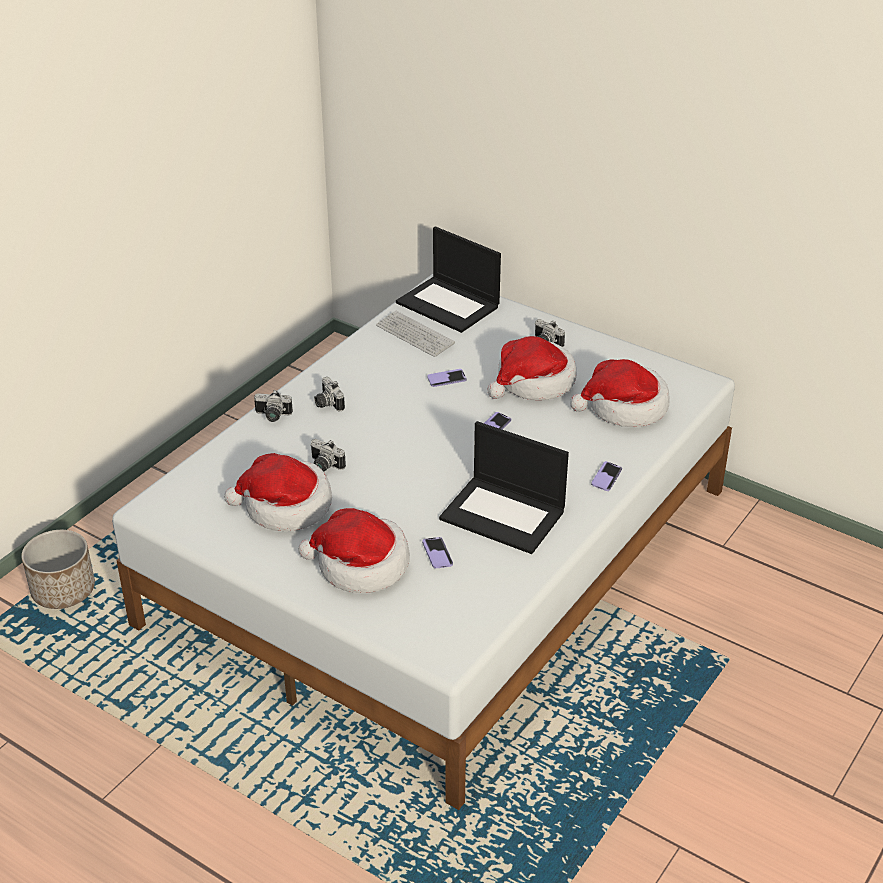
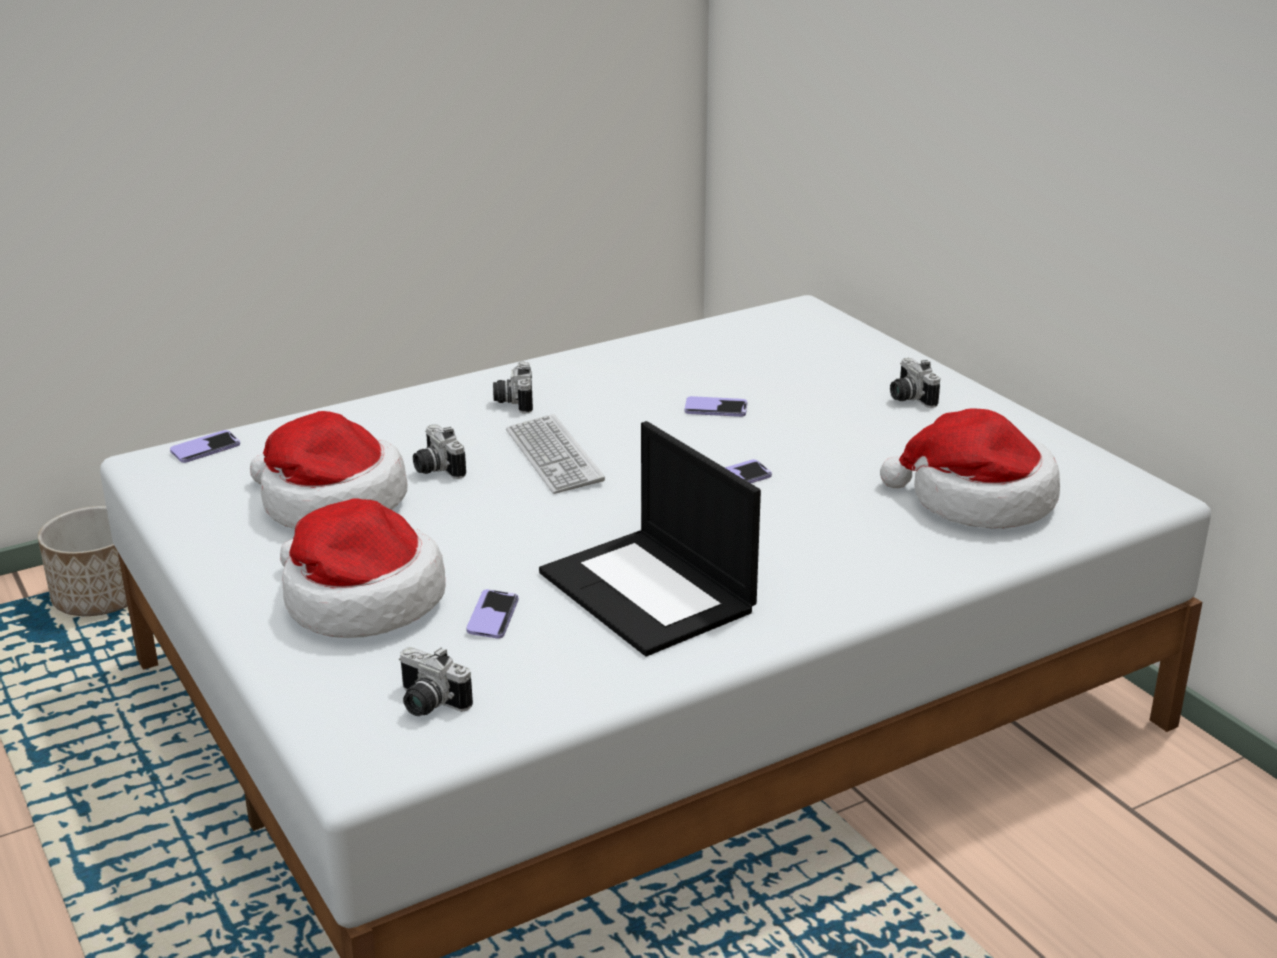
camera: 25 degrees right, 10 degrees down
camera [254,390,293,422] -> camera moved to [399,647,473,716]
keyboard [376,311,455,357] -> keyboard moved to [506,414,605,494]
laptop [396,226,501,333] -> none
hat [487,336,577,400] -> none
phone [591,461,622,491] -> phone moved to [170,430,240,463]

